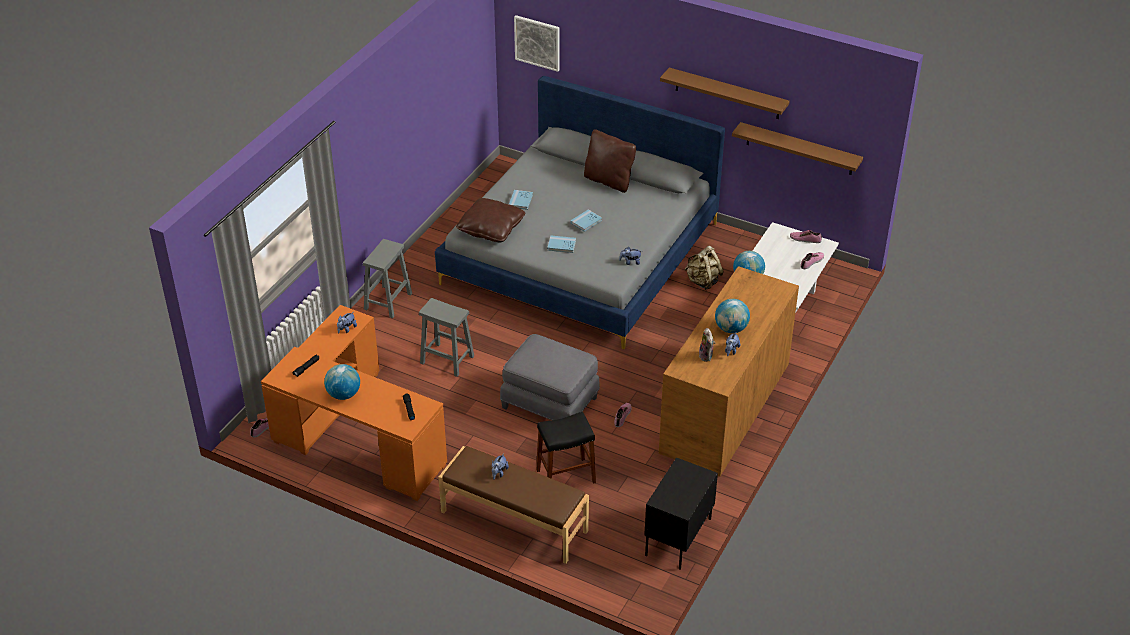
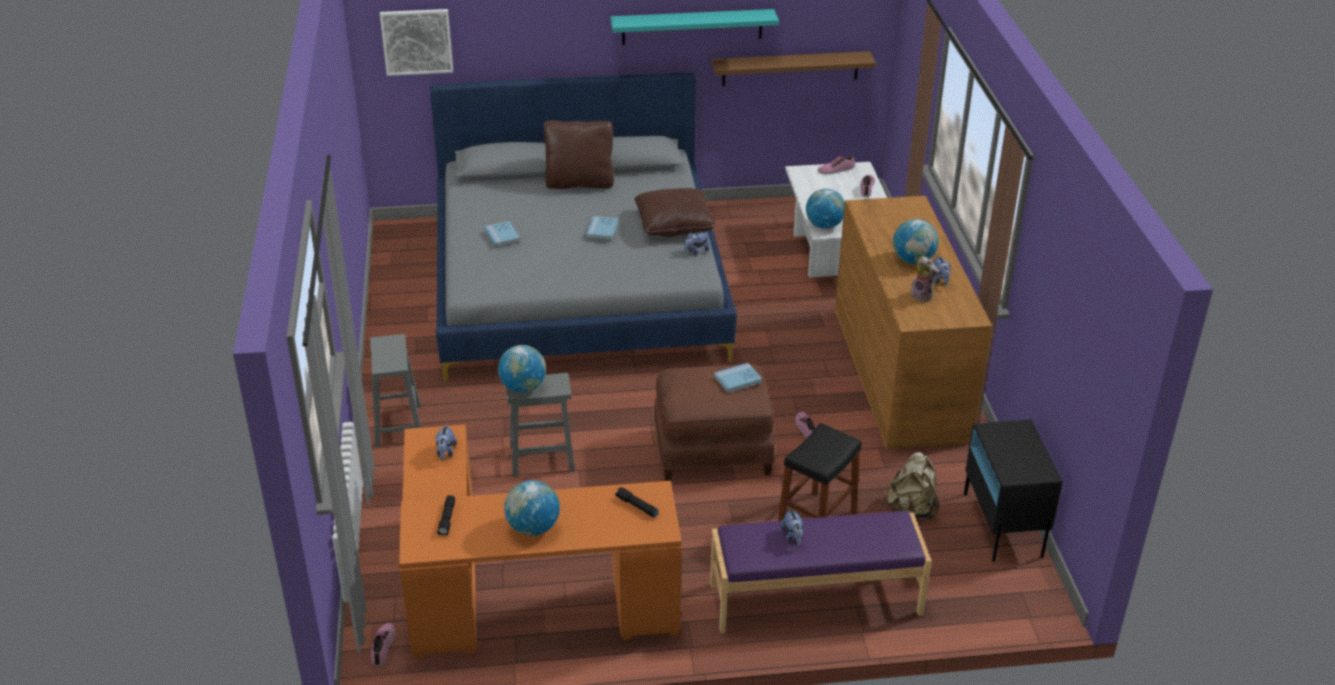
camera: 35 degrees left, 5 degrees down
brown bench [438,446,589,564] -> purple bench [710,511,932,633]
brown pillow [456,198,525,243] -> brown pillow moved to [635,188,715,237]
grey ottoman [500,334,600,420] -> brown ottoman [654,364,775,481]
blue book [547,236,576,253] -> blue book moved to [714,363,762,393]
brown shelf [660,68,789,119] -> turquoise shelf [610,9,779,45]
beige backpack [684,246,724,290] -> beige backpack moved to [885,452,939,520]
none -> globe [498,345,546,393]

